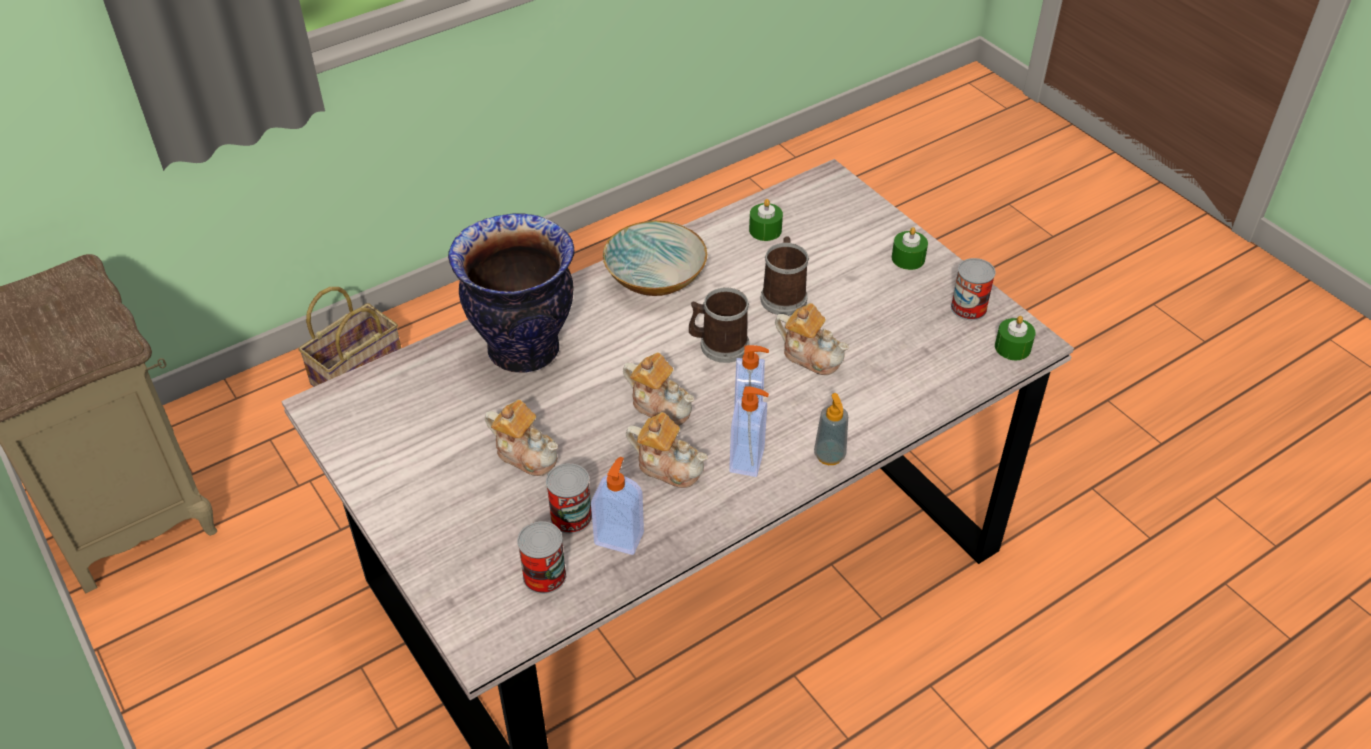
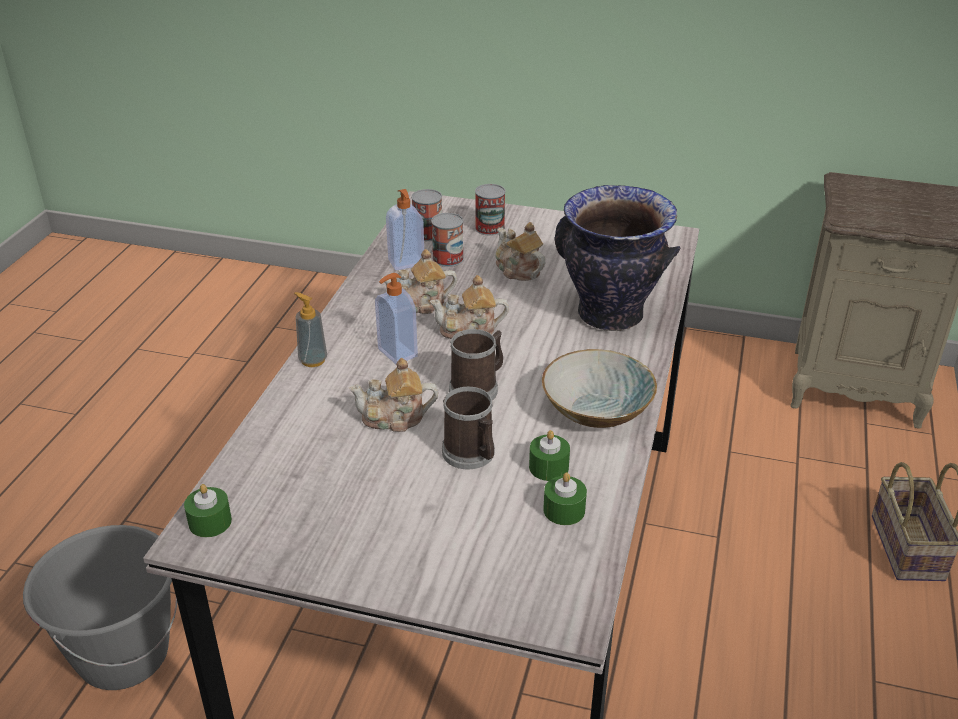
camera: 140 degrees right, 10 degrees down
teapot [485,400,558,476] -> teapot turned 60 degrees clockwise [495,222,545,281]
soap dispenser [729,386,769,477] -> none
green candle [892,227,928,270] -> green candle moved to [529,430,570,481]
can [951,258,996,320] -> can moved to [475,184,506,236]
none -> grey bucket [23,525,177,690]

